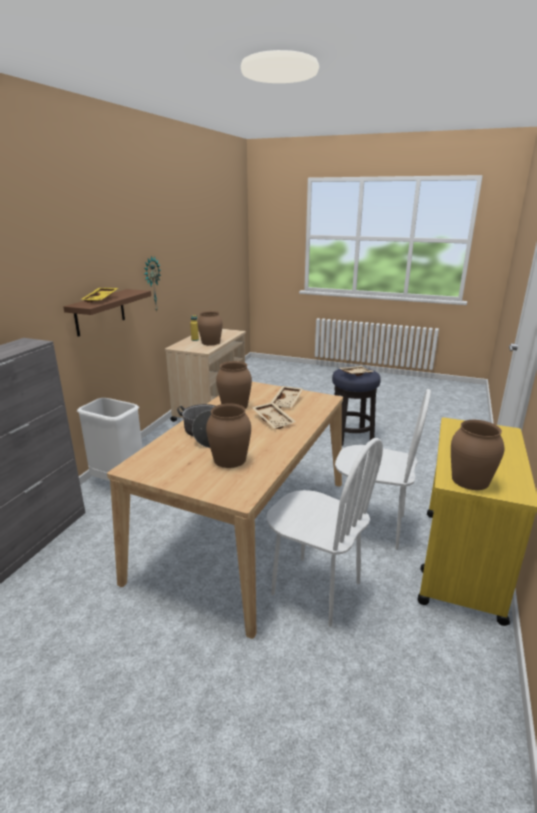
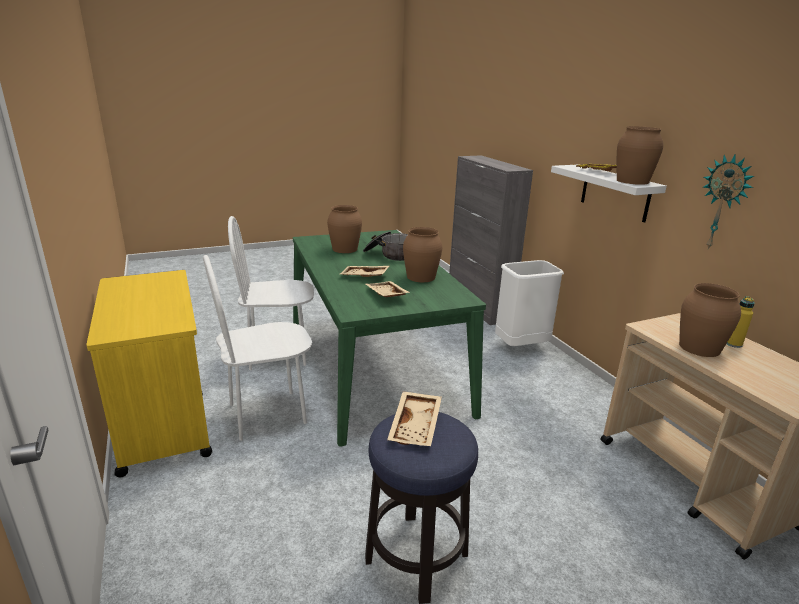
camera: 135 degrees right, 0 degrees up
brown shelf [63,289,151,337] -> white shelf [551,164,667,223]
beige dining table [107,382,343,639] -> green dining table [293,230,486,447]
brown vase [451,420,504,490] -> brown vase moved to [617,126,663,185]

